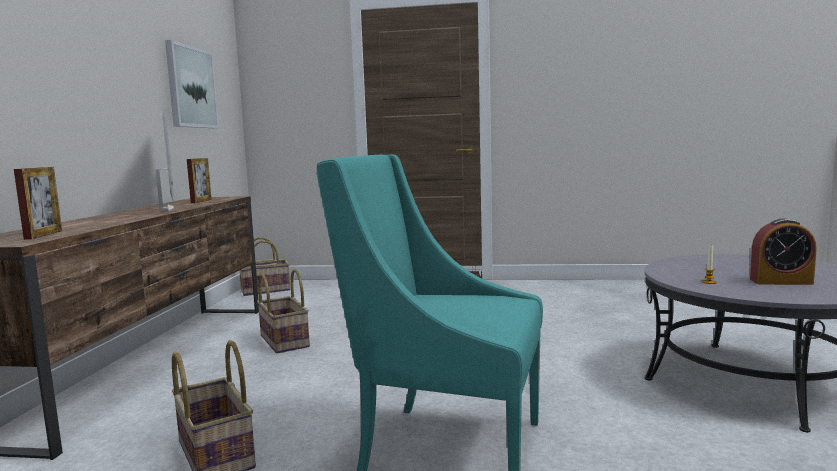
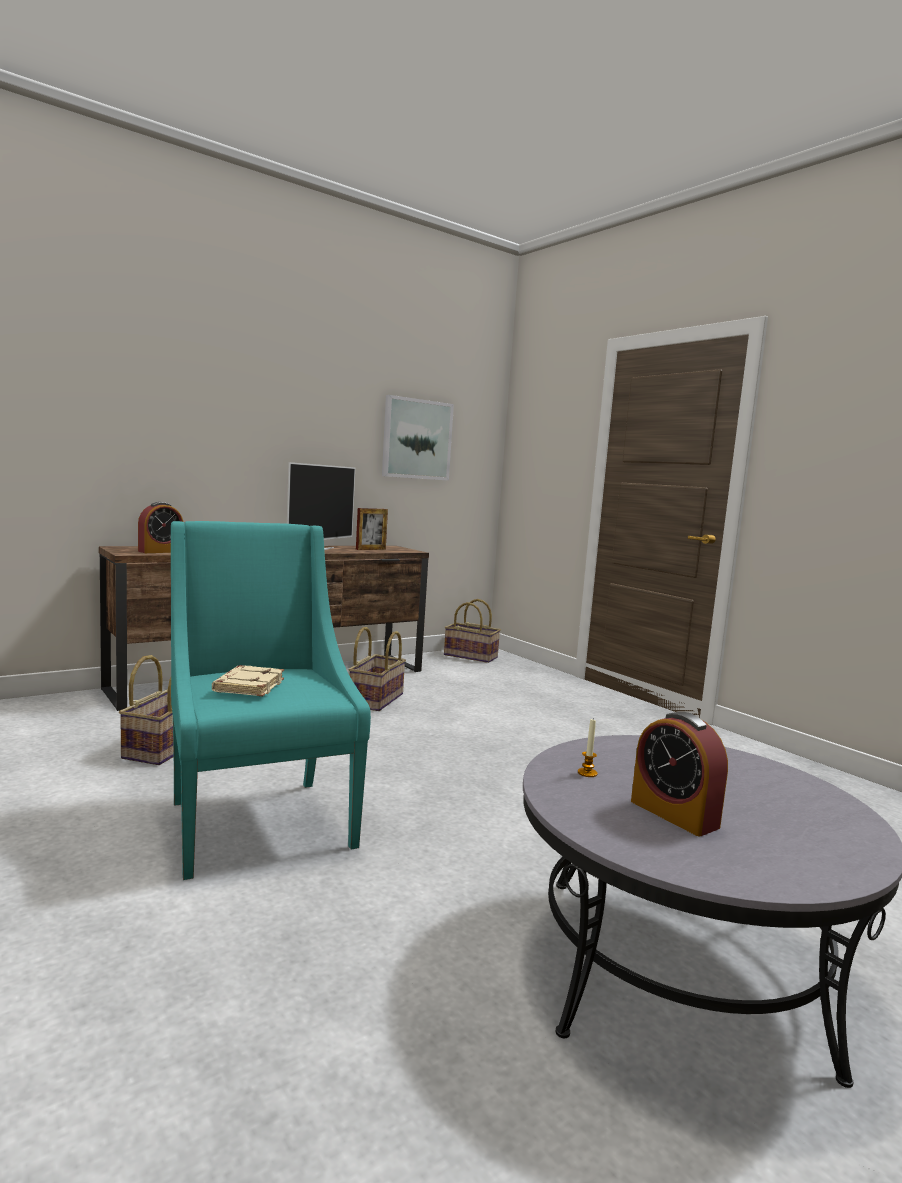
camera: 45 degrees right, 0 degrees up
picture frame [14,167,62,240] -> alarm clock [138,502,183,553]
none -> beige book [212,665,284,696]

